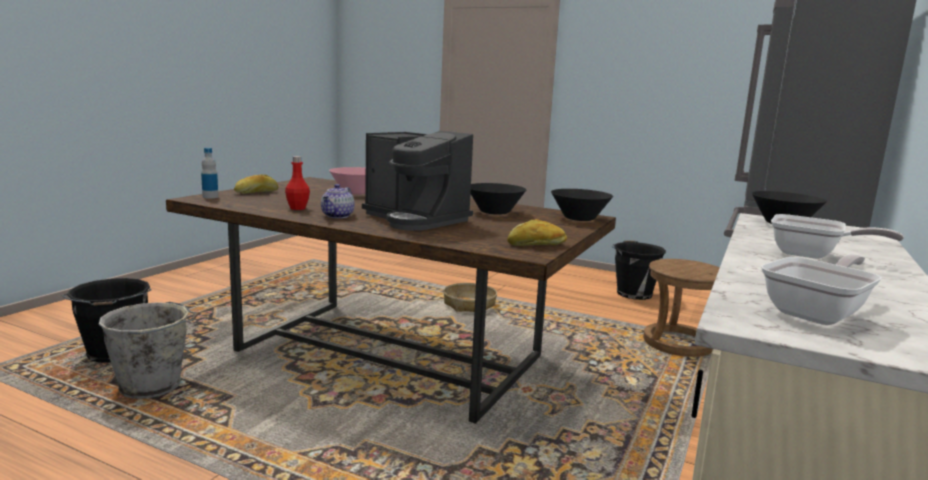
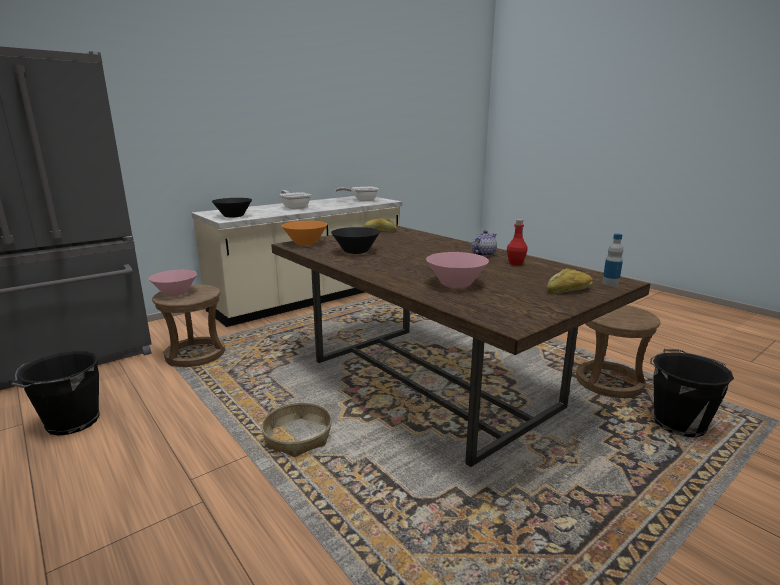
camera: 155 degrees left, 5 degrees up
grey bucket [98,302,199,399] -> brown stool [576,305,660,398]
coffee machine [362,131,473,231] -> none
black bowl [551,189,613,221] -> orange bowl [282,221,328,245]
none -> pink bowl [149,270,197,296]

